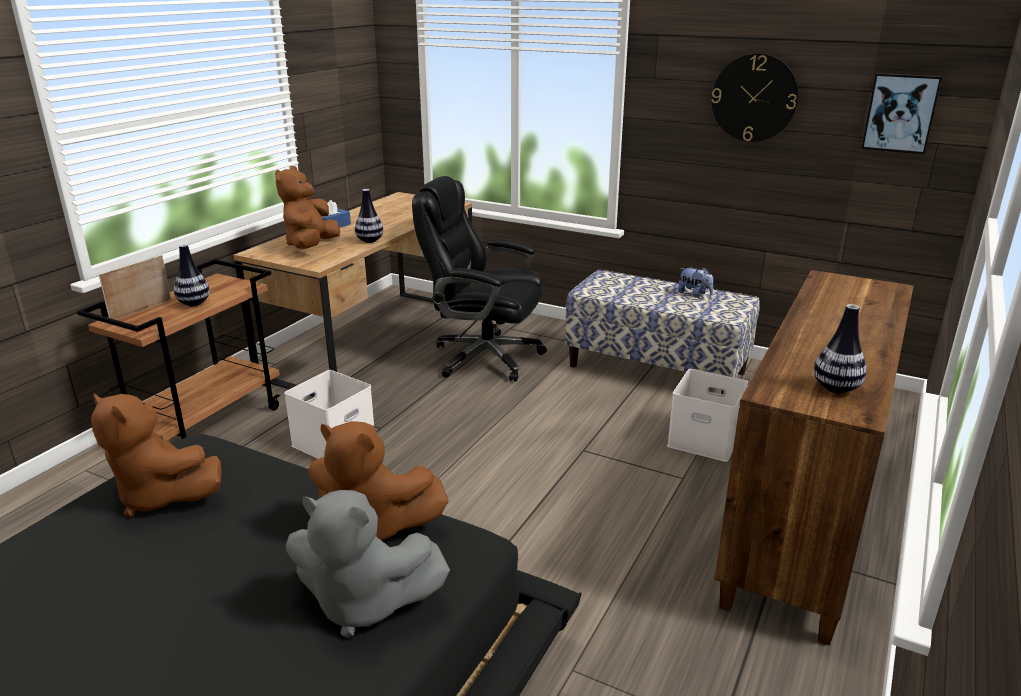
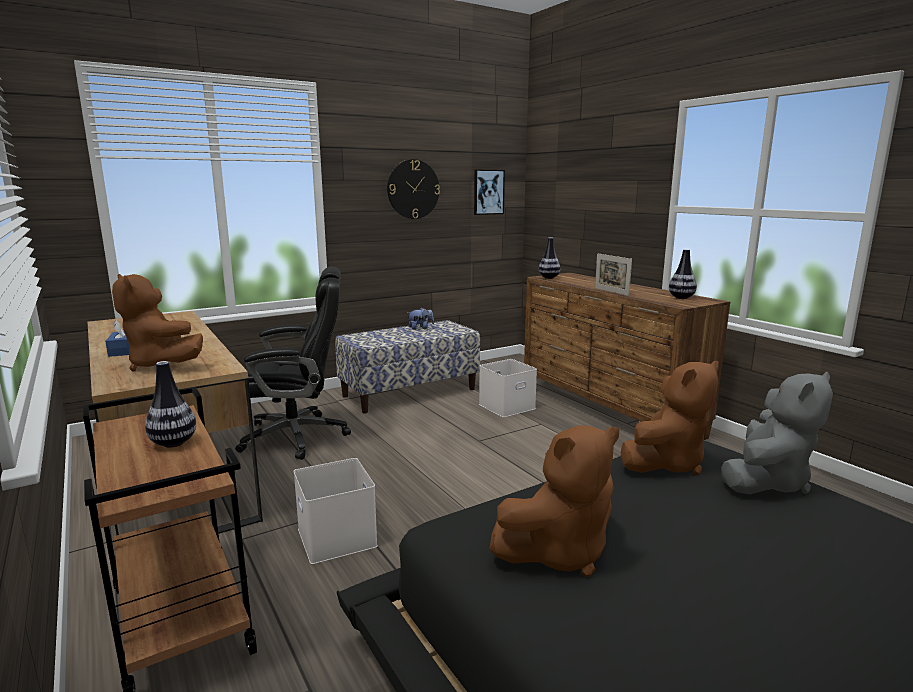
camera: 60 degrees left, 10 degrees down
picture frame [99,255,171,320] -> picture frame moved to [595,253,632,296]
vase [355,189,383,243] -> vase moved to [539,238,560,279]
black office chair [412,176,547,382] -> black office chair turned 150 degrees counterclockwise [235,267,351,460]

